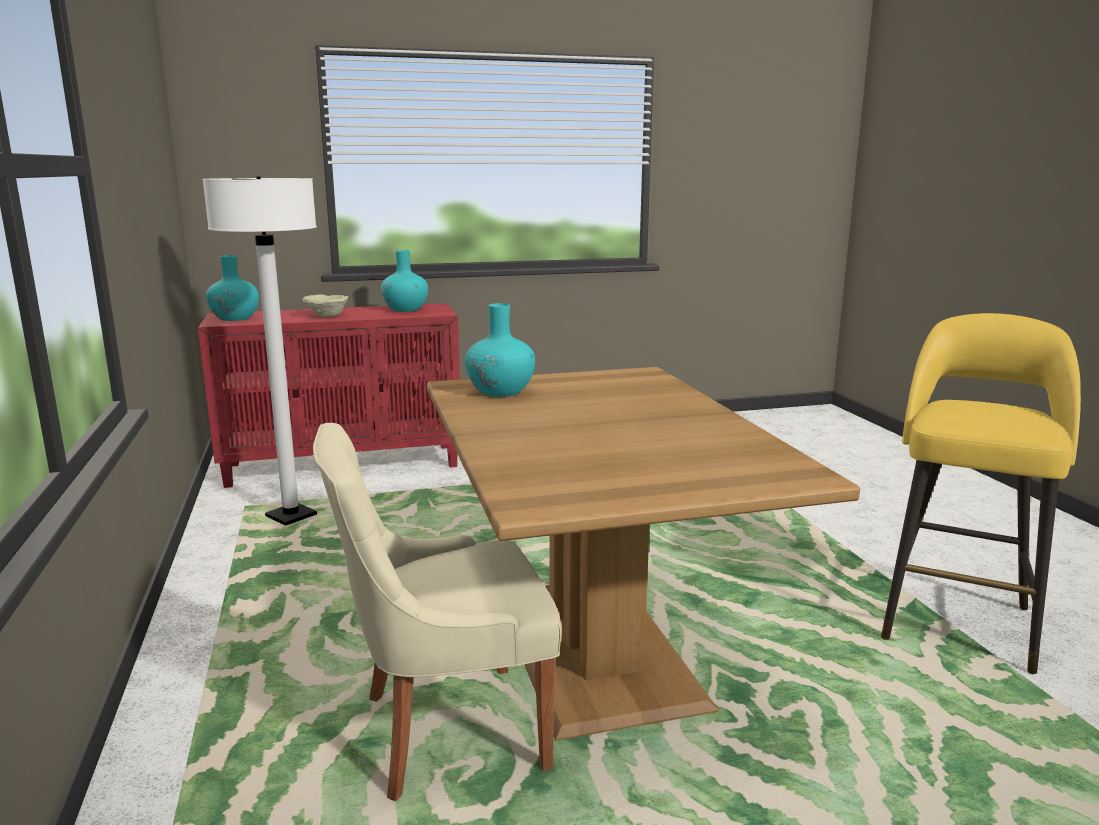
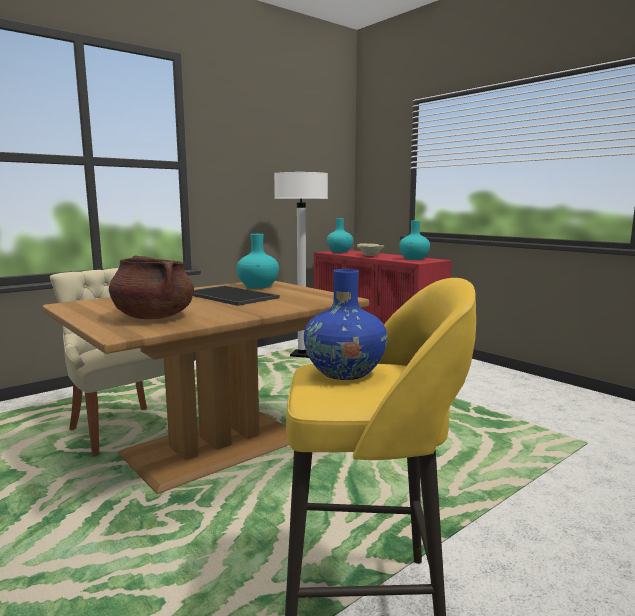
camera: 65 degrees right, 5 degrees down
none -> brown cooking pot [109,255,194,319]
none -> tray [193,285,279,306]
none -> blue vase [304,269,387,380]

